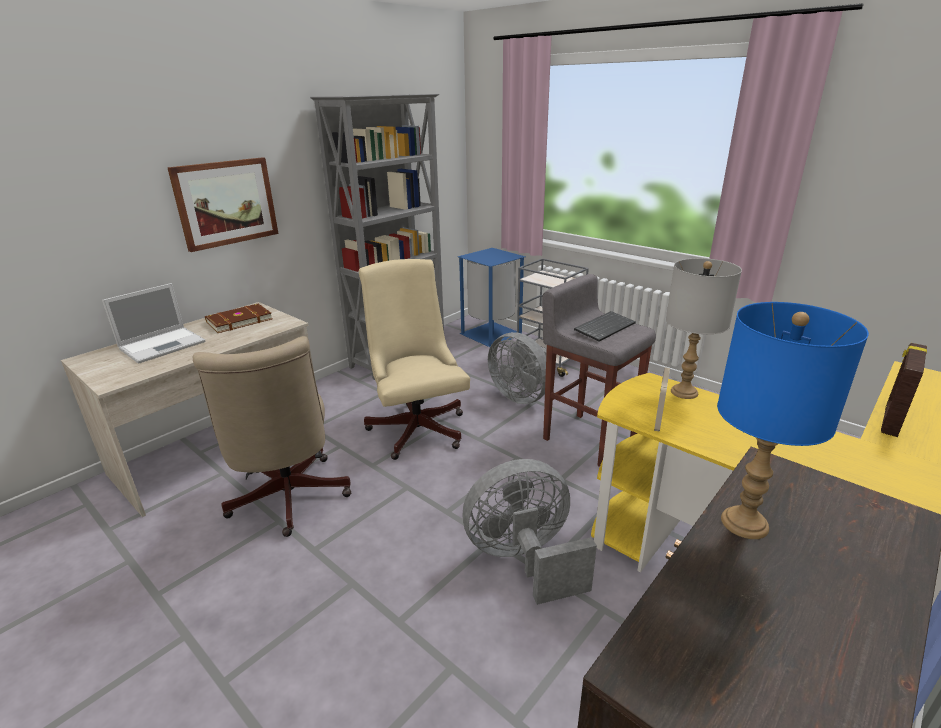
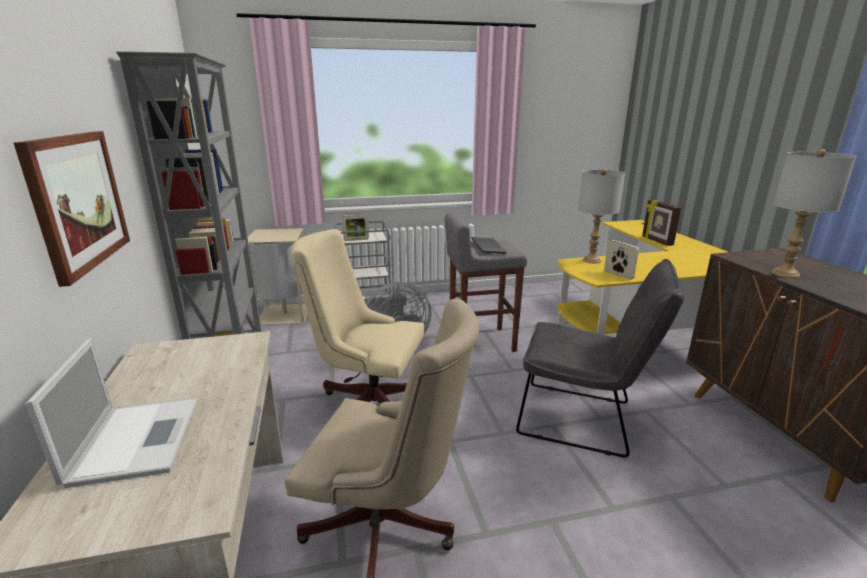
camera: 55 degrees left, 5 degrees down
brown book [205,304,272,333] -> none
blue trash can [457,248,526,347] -> beige trash can [248,228,308,325]
grey fan [463,459,597,605] -> grey chair [516,259,684,457]
blue table lamp [717,302,869,539] -> grey table lamp [772,149,857,278]
none -> picture frame [342,214,369,241]

